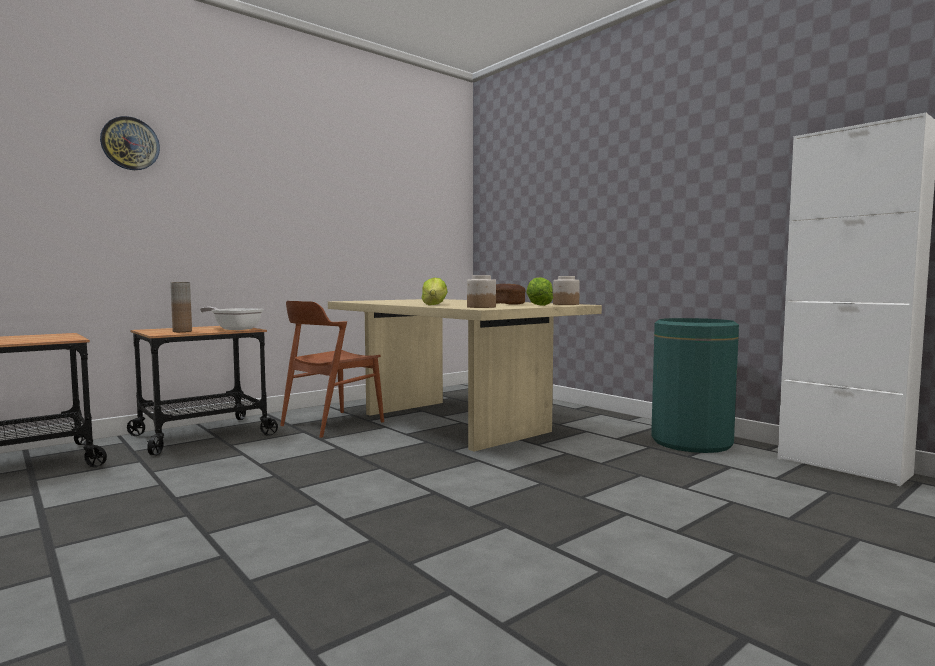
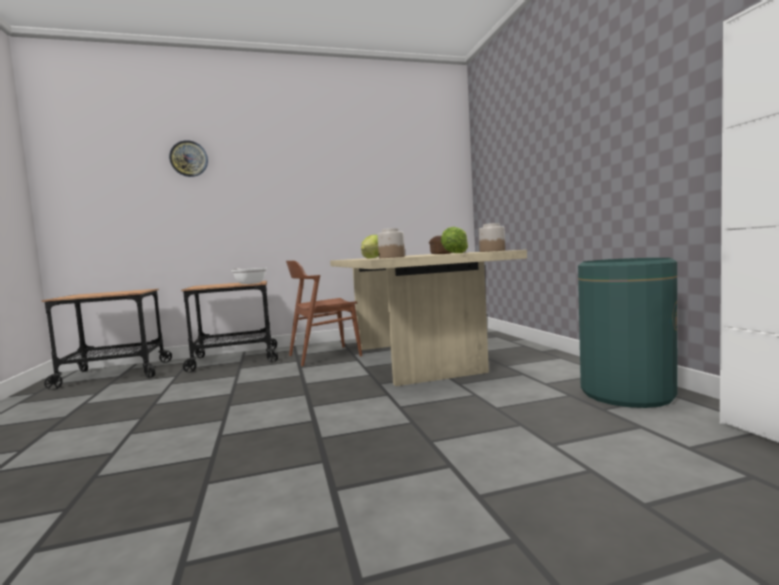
camera: 25 degrees right, 0 degrees up
brown vase [170,282,192,332] -> none

